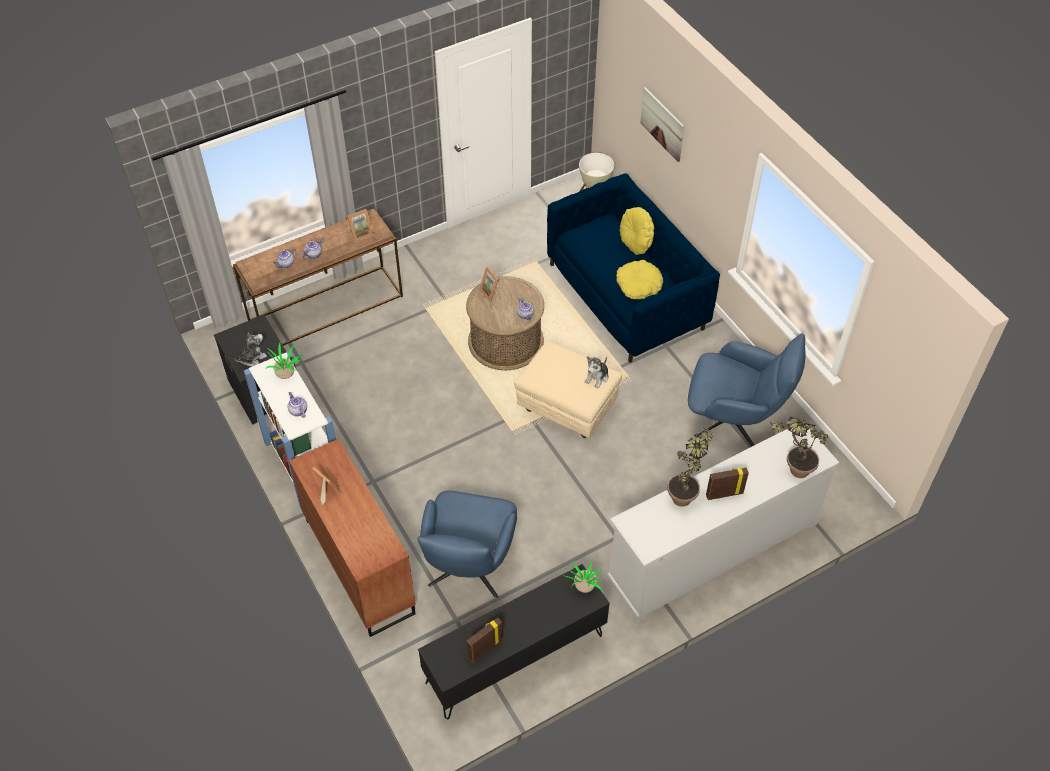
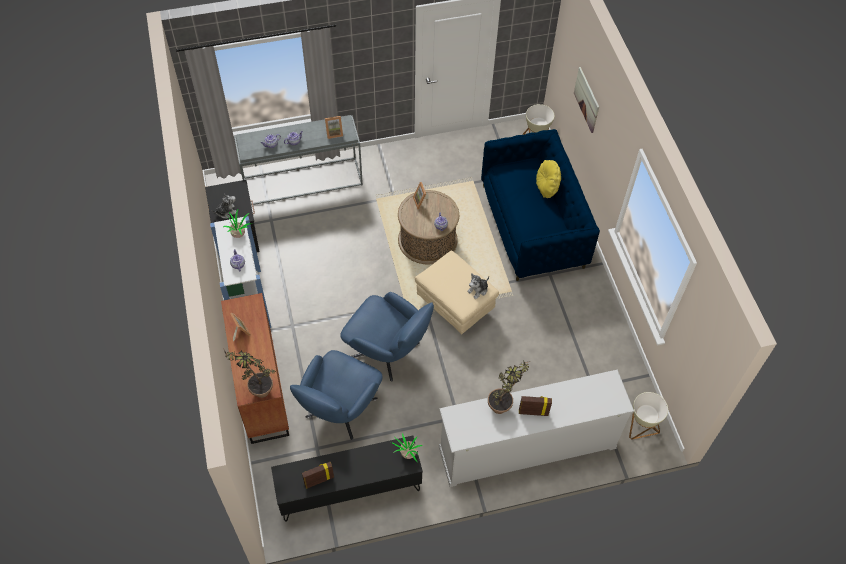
camera: 15 degrees right, 5 degrees up
brown console table [233,209,403,346] -> grey console table [234,115,363,205]
yellow pillow [616,260,663,300] -> none
blue armchair [688,333,806,446] -> blue armchair moved to [340,292,434,382]
potted plant [769,417,828,478] -> potted plant moved to [223,348,275,398]
none -> planter [629,392,668,439]

